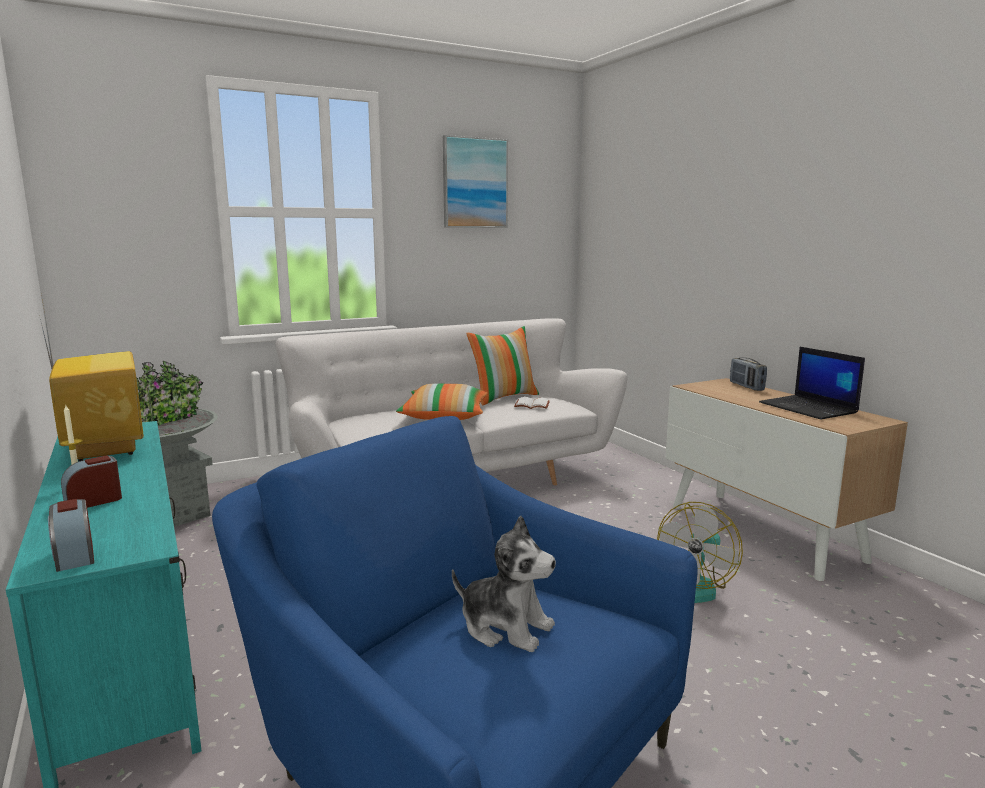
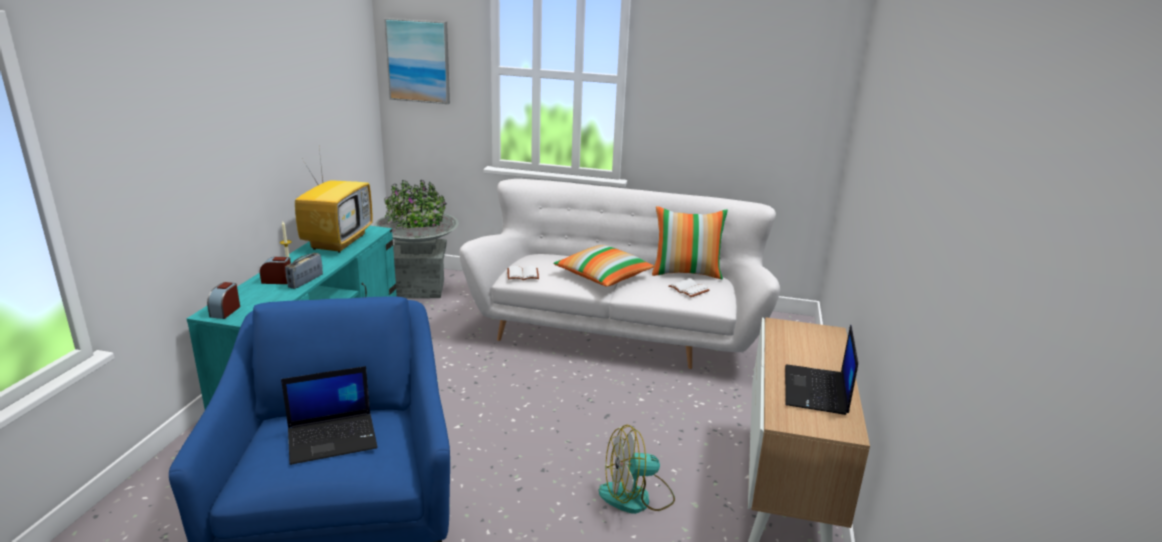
camera: 40 degrees right, 10 degrees up
picture [443,135,508,228] -> picture moved to [384,18,450,104]
plush toy [452,516,556,652] -> laptop [281,366,378,465]
radio [730,357,767,391] -> radio moved to [285,253,323,289]
none -> white book [508,266,539,280]

